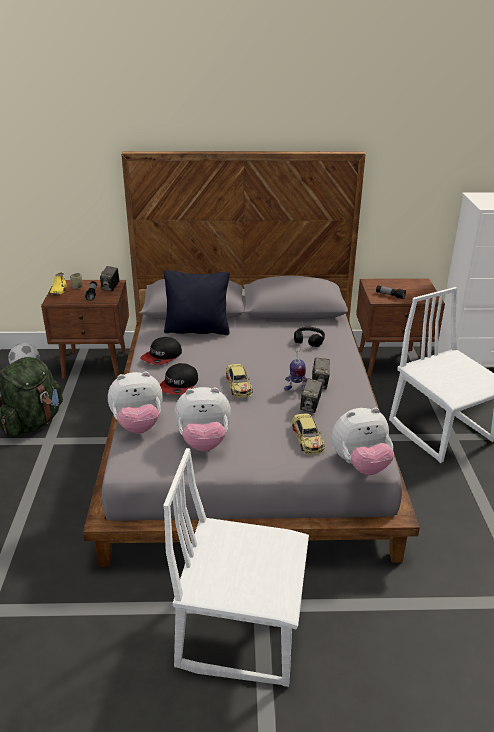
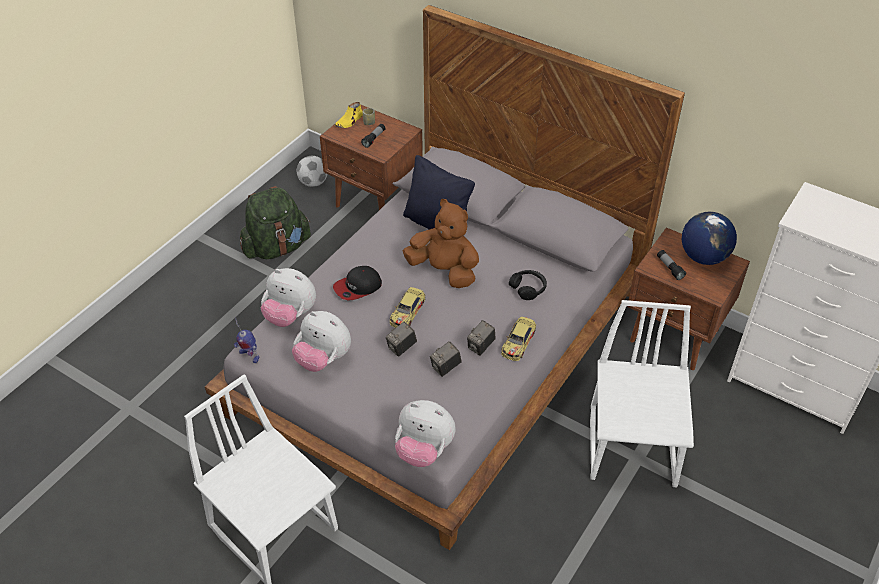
camera: 35 degrees right, 15 degrees up
camera [100,266,119,292] -> camera moved to [386,322,417,357]
cap [141,337,182,365] -> none
toy robot [284,345,307,391] -> toy robot moved to [234,318,259,363]
toy car [292,414,325,455] -> toy car moved to [501,317,536,361]
none -> brown plush toy [403,199,479,288]
none -> globe [682,212,737,265]

